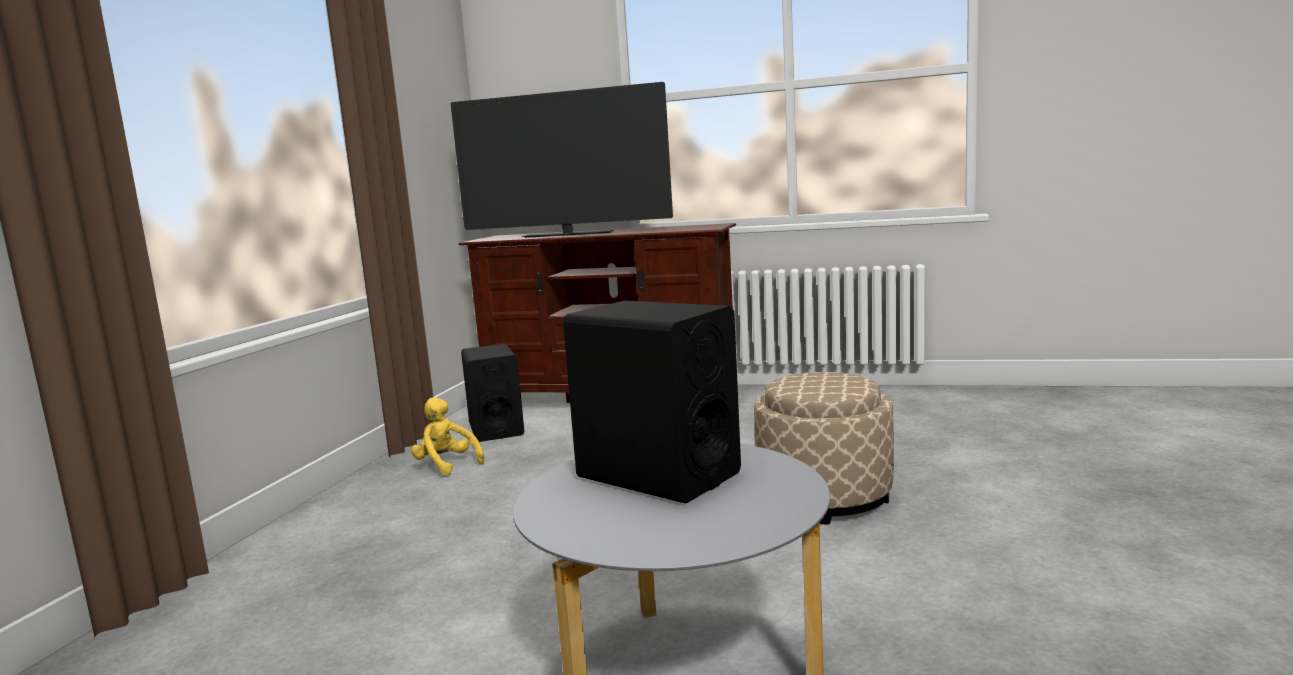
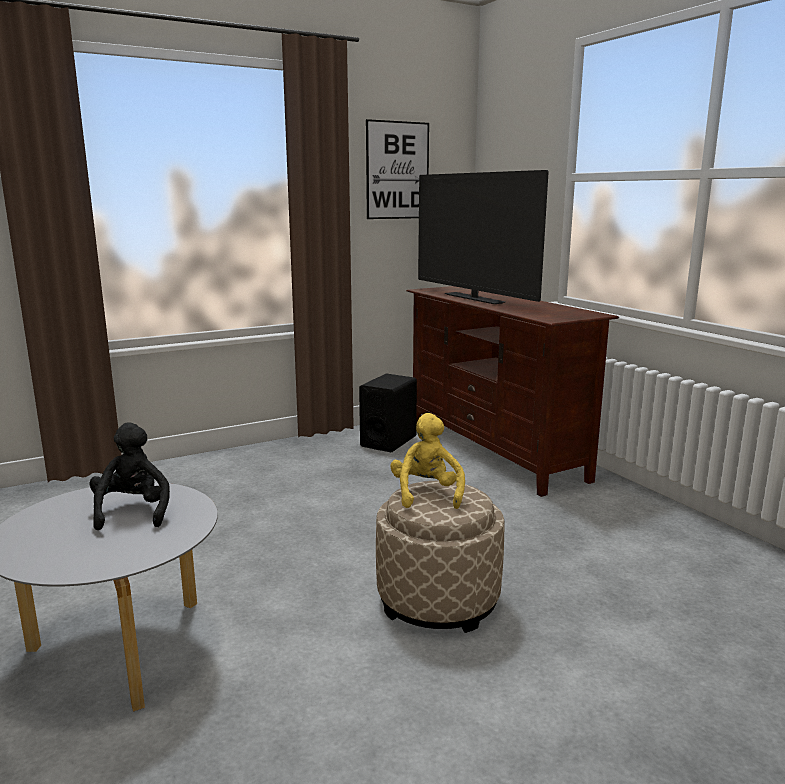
camera: 45 degrees right, 5 degrees up
yellow plush toy [411,398,484,476] -> yellow plush toy moved to [390,413,465,509]
black speaker [563,301,741,504] -> black plush toy [90,423,170,530]
none -> picture [366,119,429,219]

